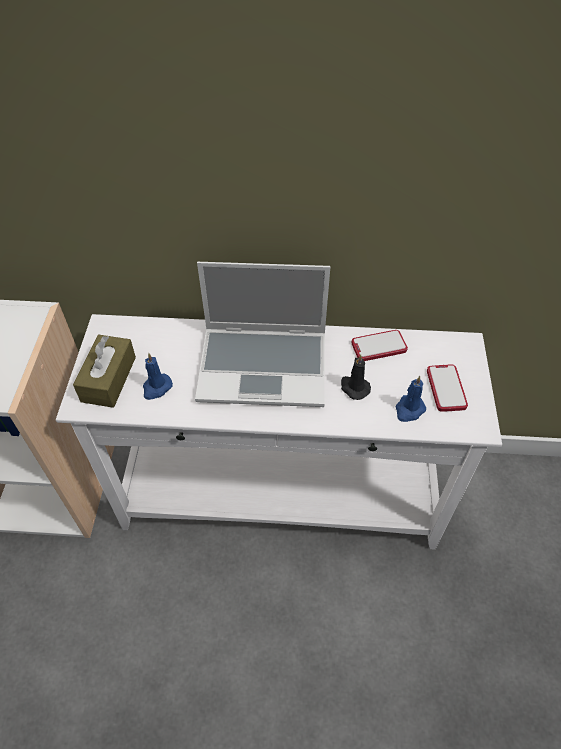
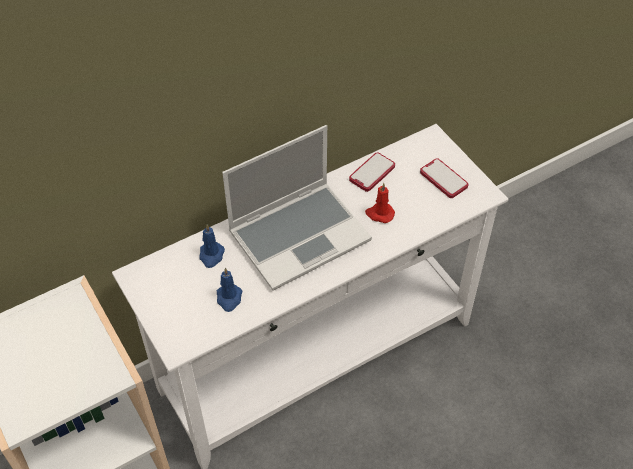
camera: 35 degrees left, 0 degrees up
brown tissue box [73,335,136,408] -> none
black candle [341,354,371,400] -> red candle [365,183,395,223]
blue candle [396,376,426,422] -> blue candle moved to [199,224,225,268]

